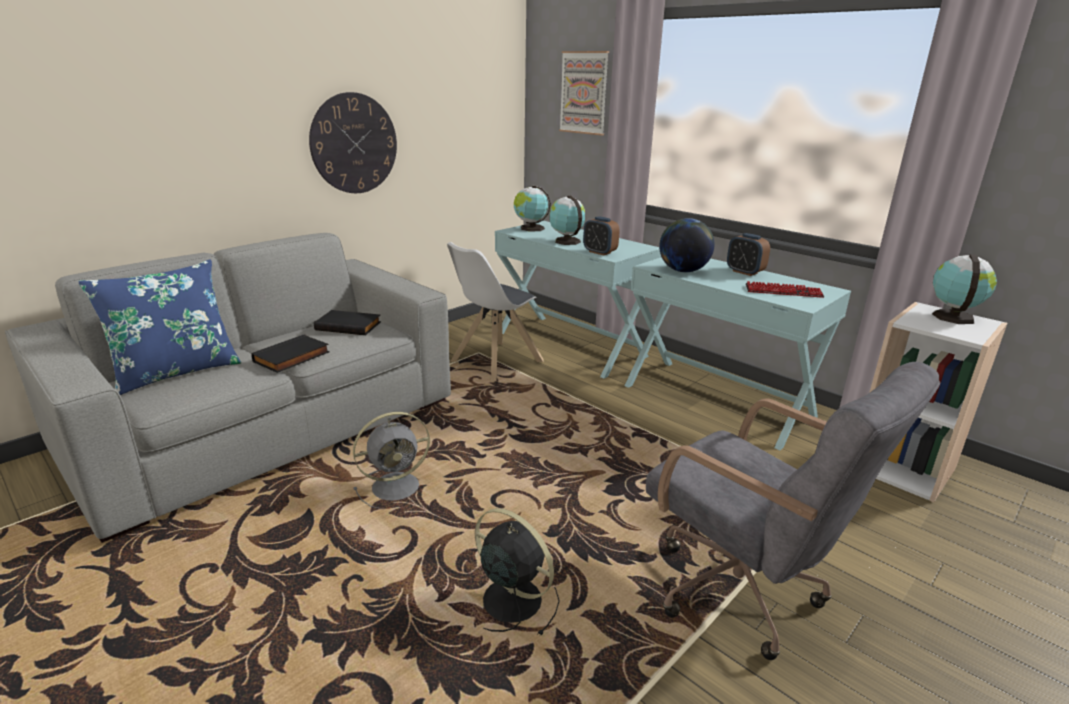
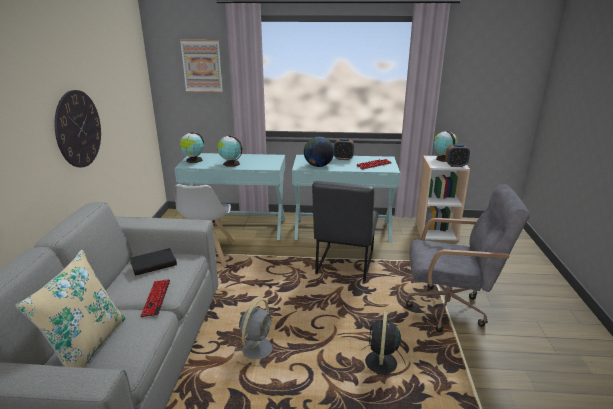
camera: 40 degrees left, 0 degrees up
blue pillow [78,260,241,395] -> beige pillow [15,250,126,368]
black book [251,334,330,373] -> keyboard [140,279,170,317]
black fan [475,508,560,636] -> black fan turned 75 degrees counterclockwise [361,311,406,374]
alarm clock [583,216,620,256] -> alarm clock moved to [445,144,470,167]
none -> grey chair [312,181,379,281]

